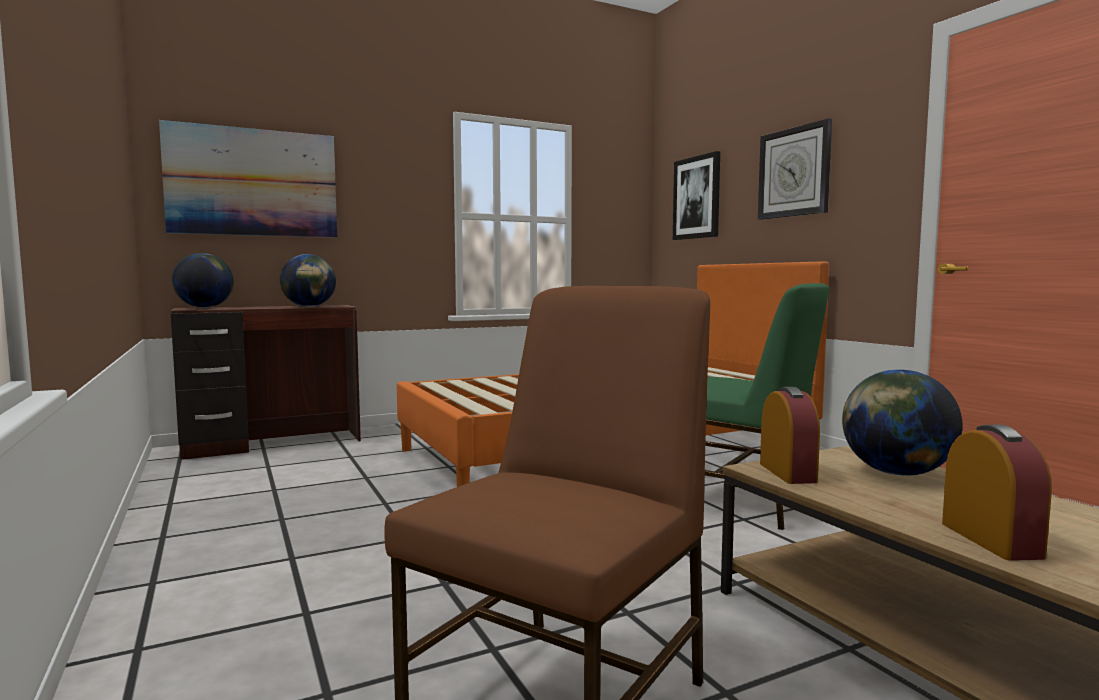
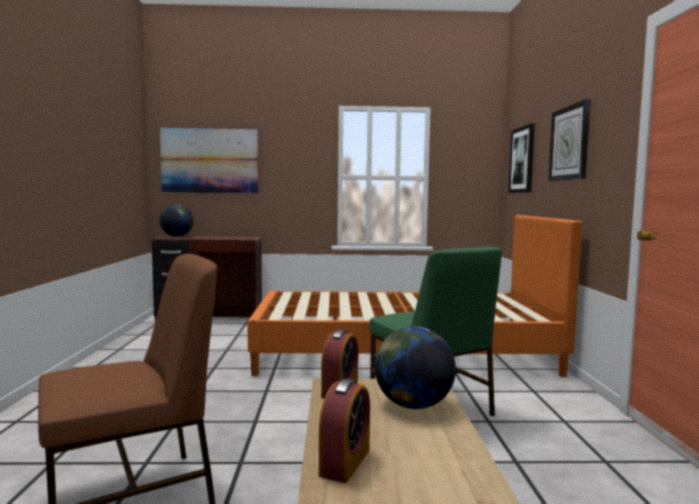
camera: 25 degrees right, 0 degrees up
globe [280,254,336,307] -> none

